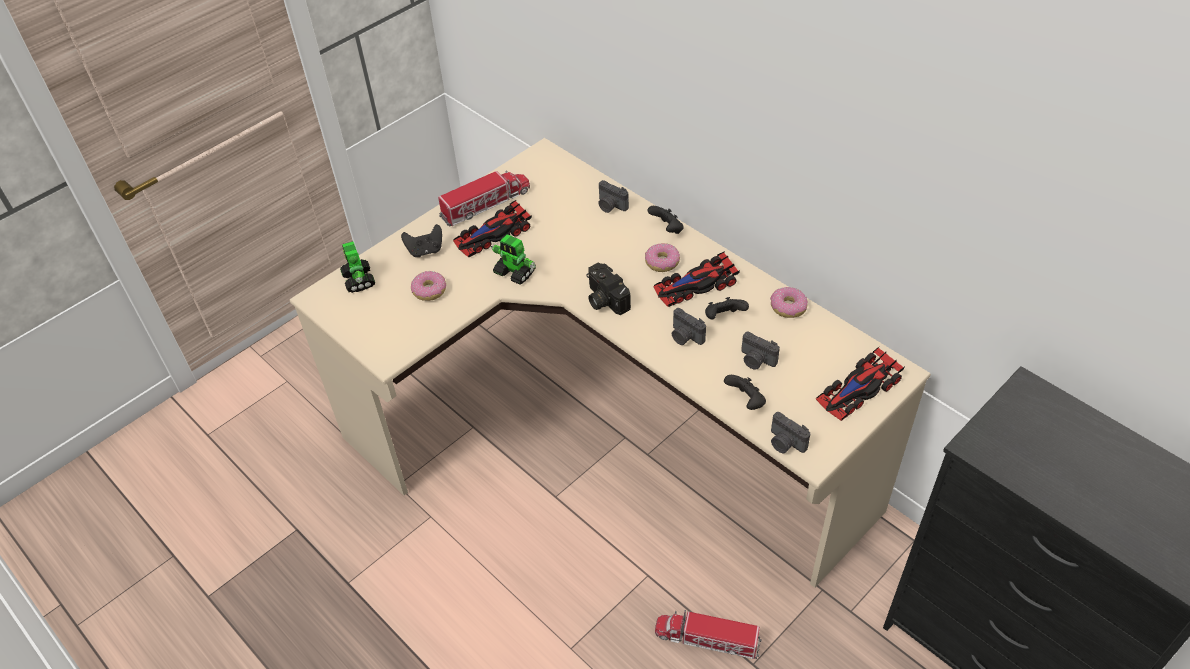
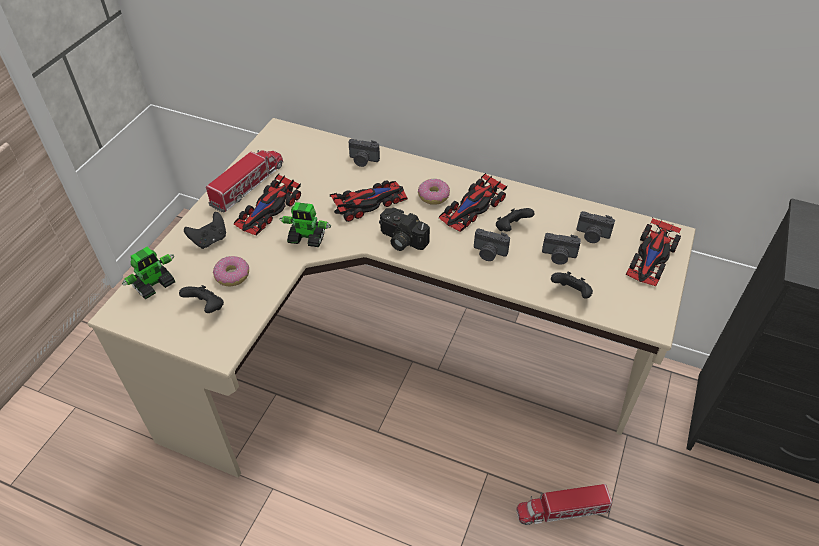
camera: 25 degrees left, 0 degrees up
toy robot [340,241,375,293] -> toy robot turned 90 degrees counterclockwise [122,246,175,299]
black game controller [647,206,684,234] -> black game controller moved to [179,285,224,313]
donut [770,287,808,318] -> none
camera [771,412,810,453] -> camera moved to [576,211,615,243]
none -> toy car [330,180,408,222]

